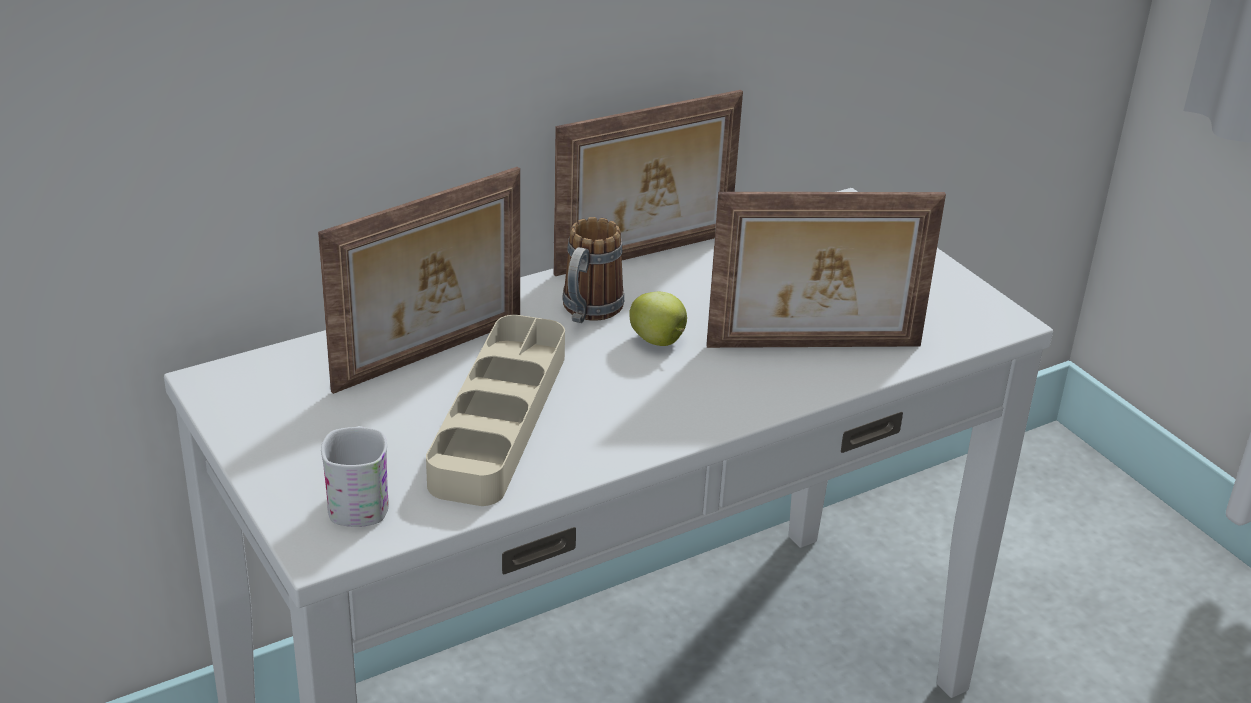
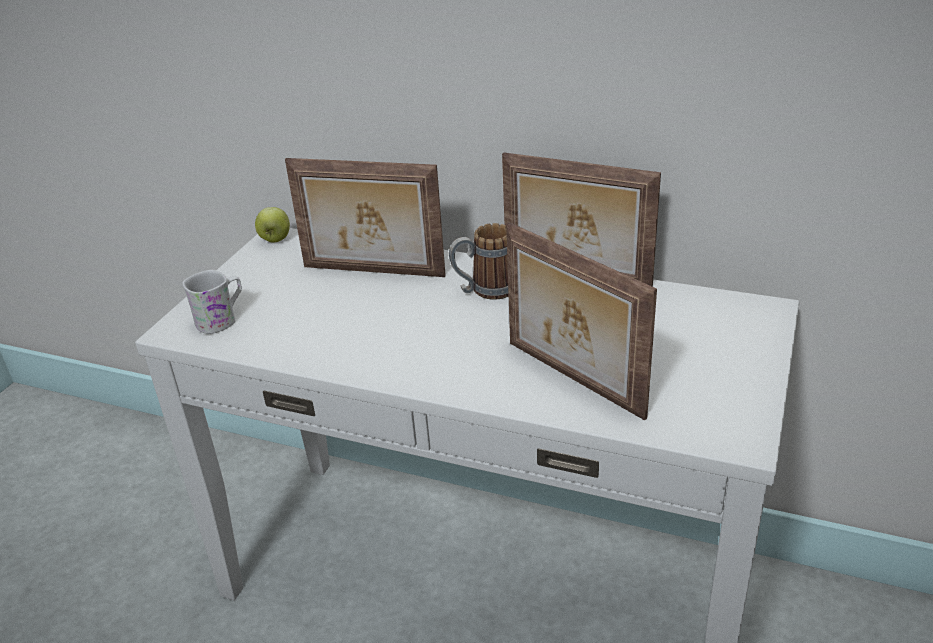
camera: 55 degrees right, 0 degrees up
beige tray [426,315,565,506] -> none
apple [629,292,687,346] -> apple moved to [255,207,290,243]

